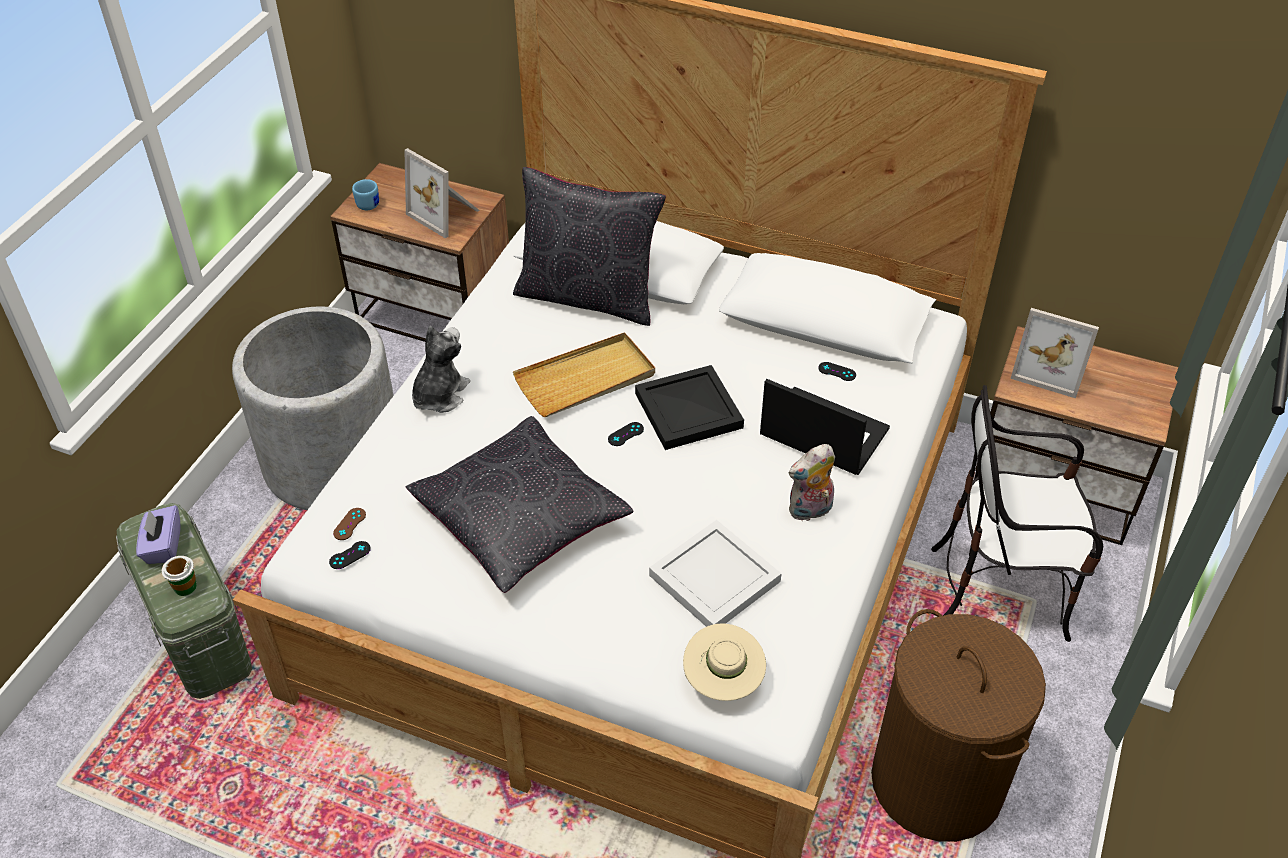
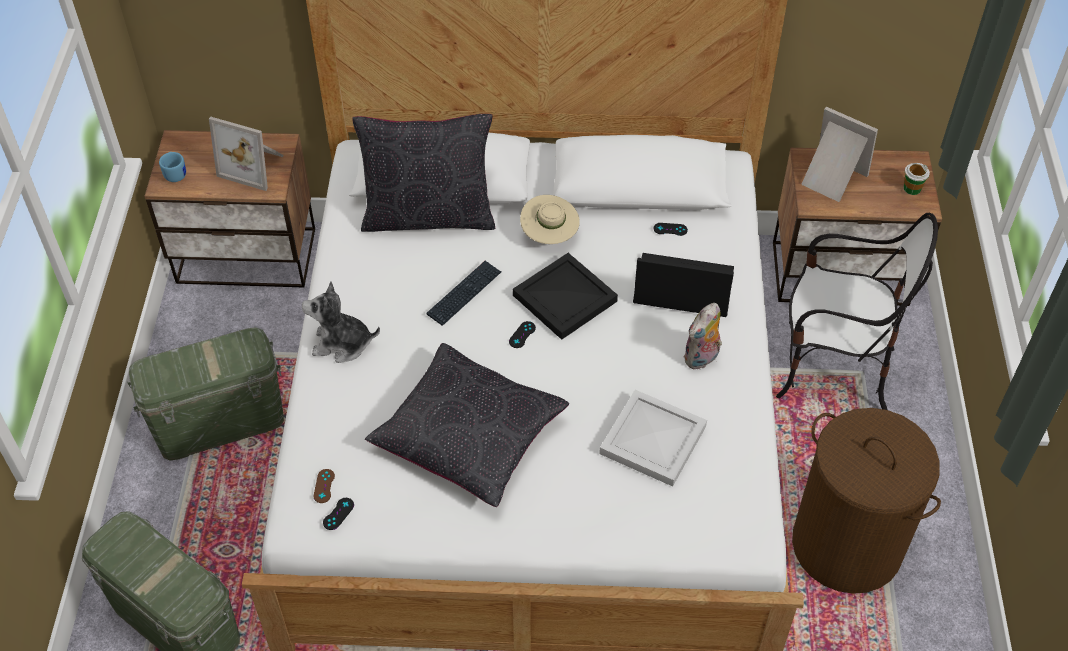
camera: 20 degrees left, 5 degrees up
purple tissue box [136,505,181,564] -> none
cup [162,556,197,596] -> cup moved to [903,163,930,195]
grey planter [232,306,394,510] -> green storage box [127,327,284,461]
plush toy [412,326,470,413] -> plush toy turned 90 degrees counterclockwise [302,281,380,363]
beige tray [513,332,655,417] -> keyboard [426,261,501,326]
beige hat [683,624,766,701] -> beige hat moved to [520,195,580,244]
chair [931,385,1103,642] -> chair turned 150 degrees counterclockwise [776,213,938,410]
picture frame [1010,308,1099,398] -> picture frame turned 150 degrees counterclockwise [801,107,878,202]

